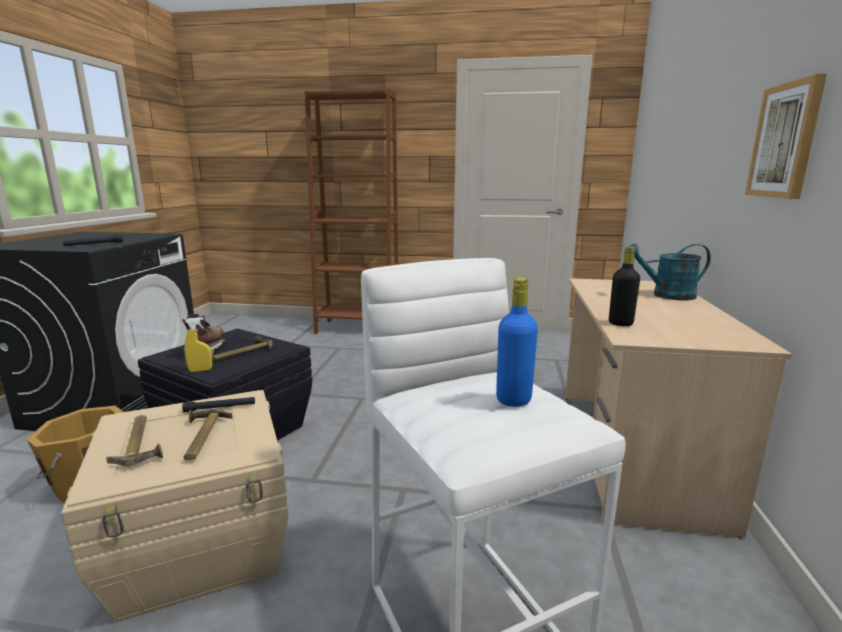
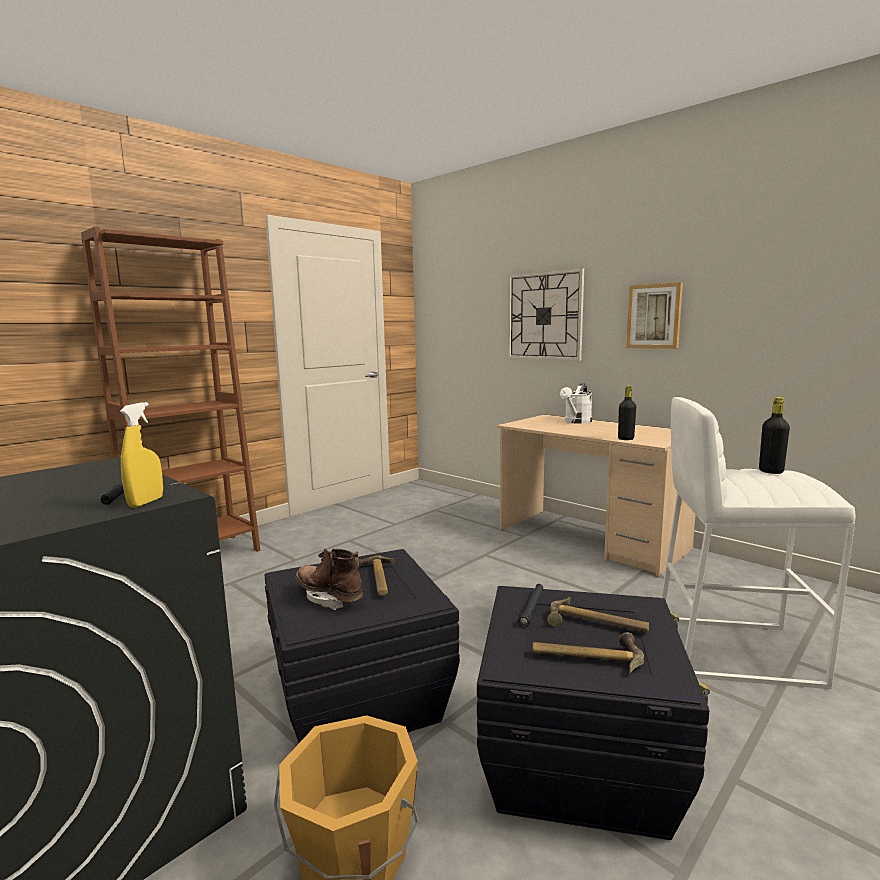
camera: 55 degrees left, 5 degrees down
beige storage box [61,390,288,622] -> black storage box [477,586,710,840]
yellow spray bottle [184,317,212,372] -> yellow spray bottle moved to [120,402,163,507]
blue bottle [496,277,538,407] -> black bottle [759,397,790,474]
turquoise watering can [624,244,711,300] -> white watering can [560,383,592,424]
none -> wall clock [508,268,584,361]

